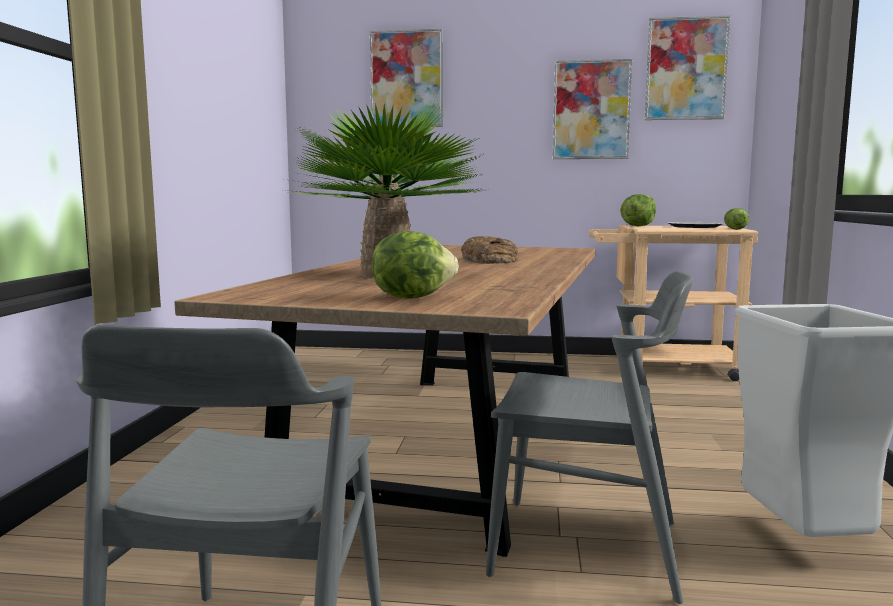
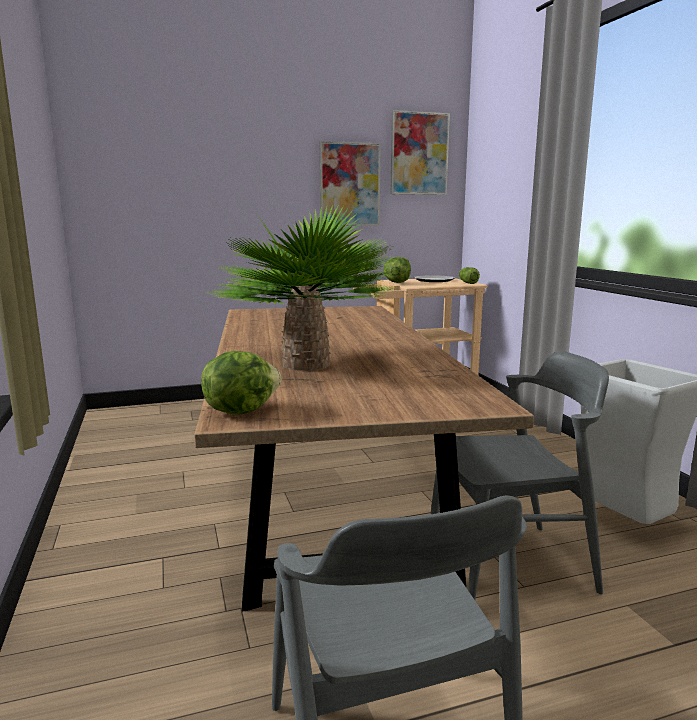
camera: 25 degrees left, 5 degrees up
picture [370,29,443,127] -> none
lettuce [371,231,459,298] -> lettuce moved to [201,351,281,415]
bread [461,236,519,264] -> none

